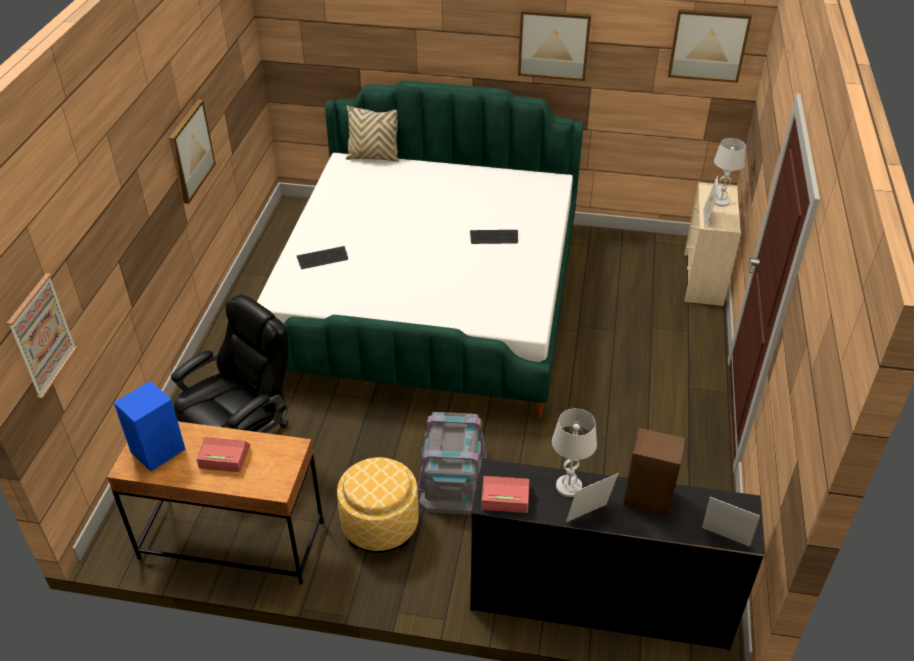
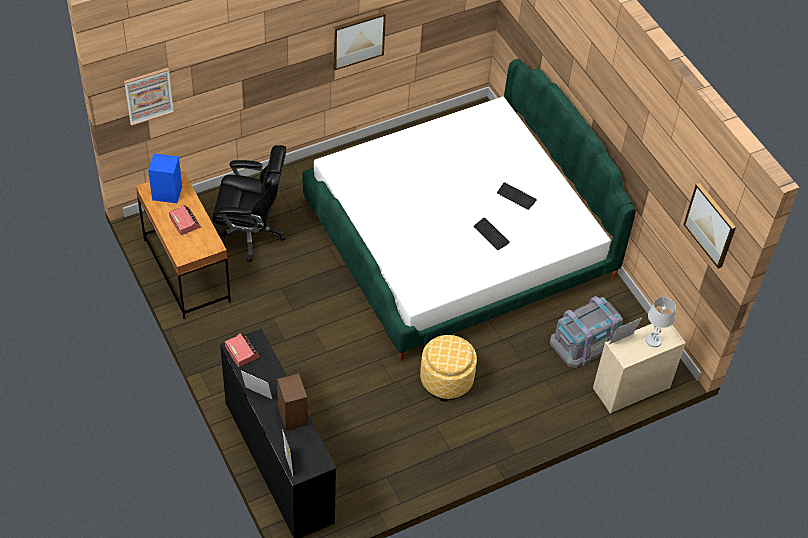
camera: 50 degrees right, 10 degrees up
keyboard [297,246,348,269] -> keyboard moved to [497,182,537,210]
ottoman [337,457,419,553] -> ottoman moved to [420,335,477,402]
beige pillow [346,105,399,162] -> none
grey storage box [417,412,487,515] -> grey storage box moved to [550,296,623,368]
picture [518,10,591,81] -> none
white table lamp [552,408,597,497] -> none

